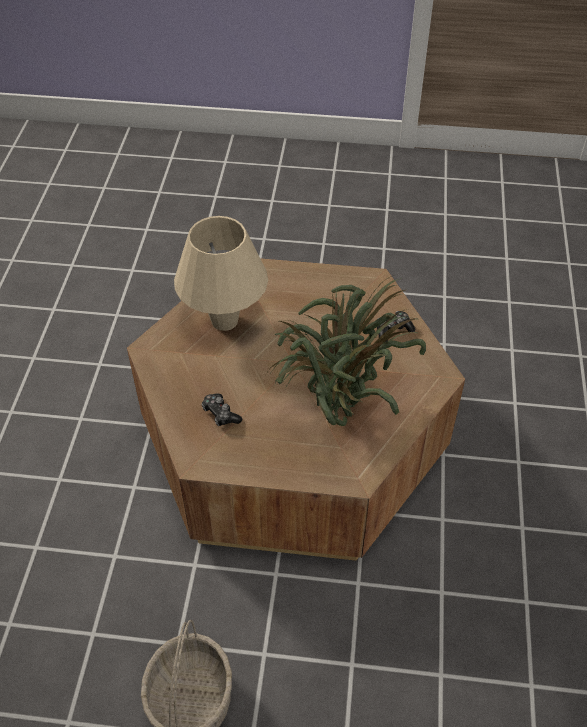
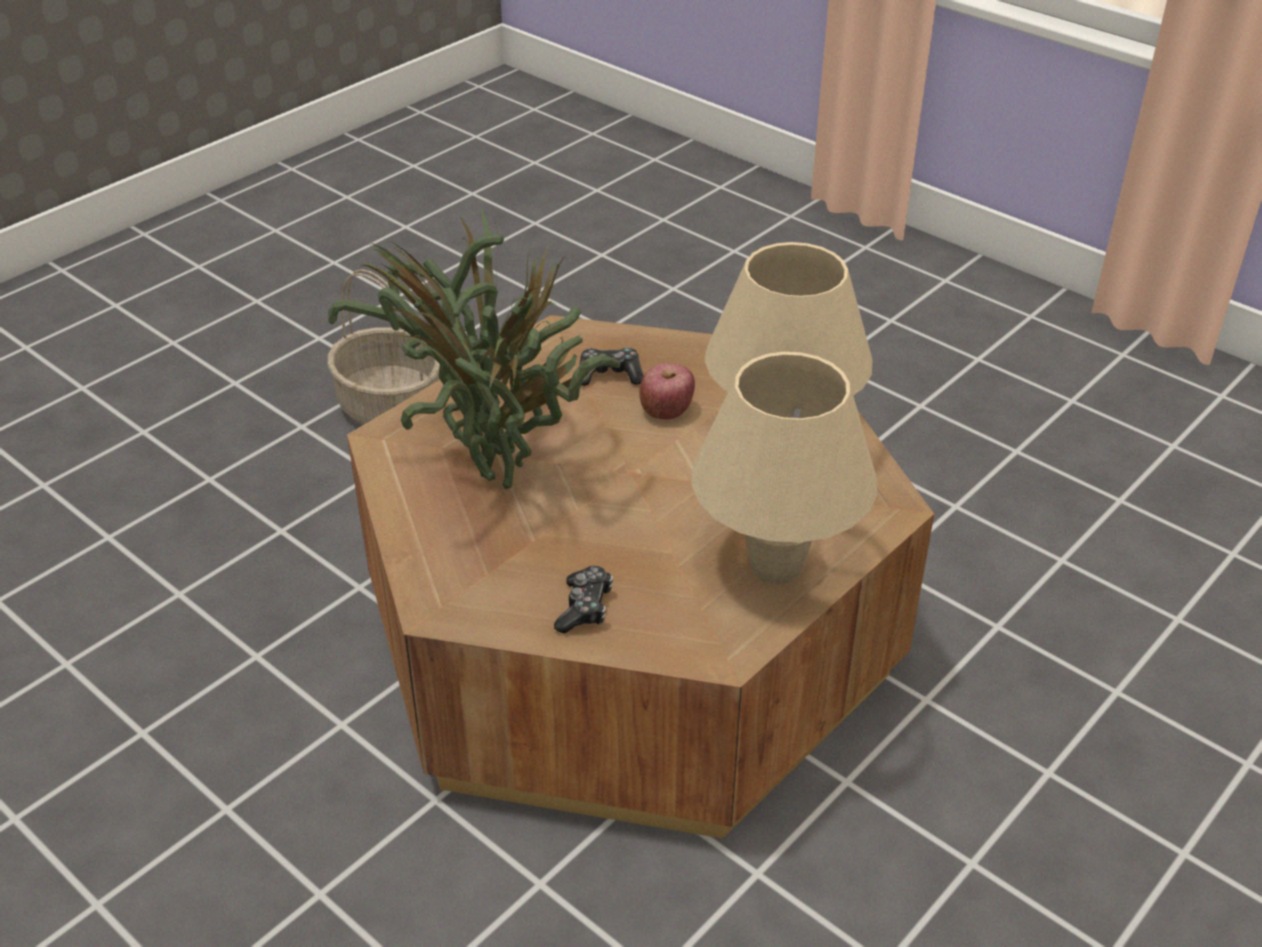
camera: 125 degrees right, 10 degrees down
none -> apple [639,363,695,420]
none -> beige table lamp [691,352,878,584]

